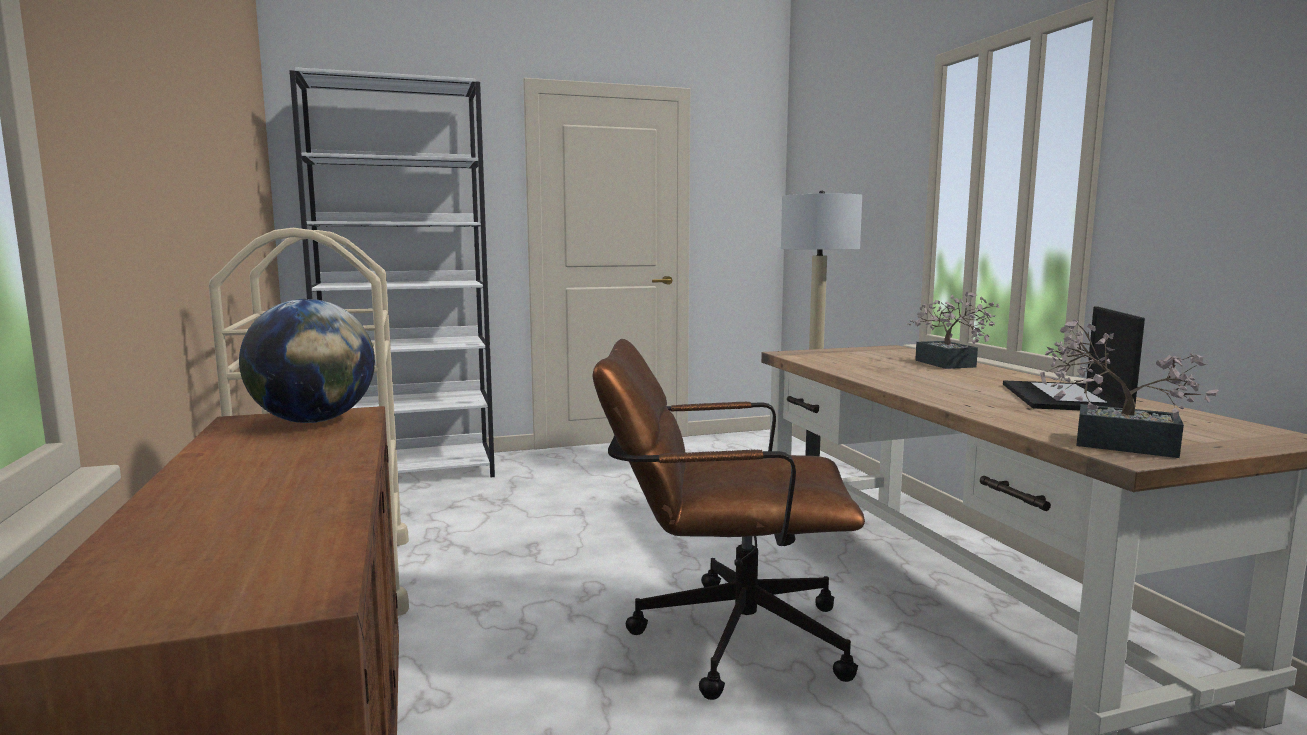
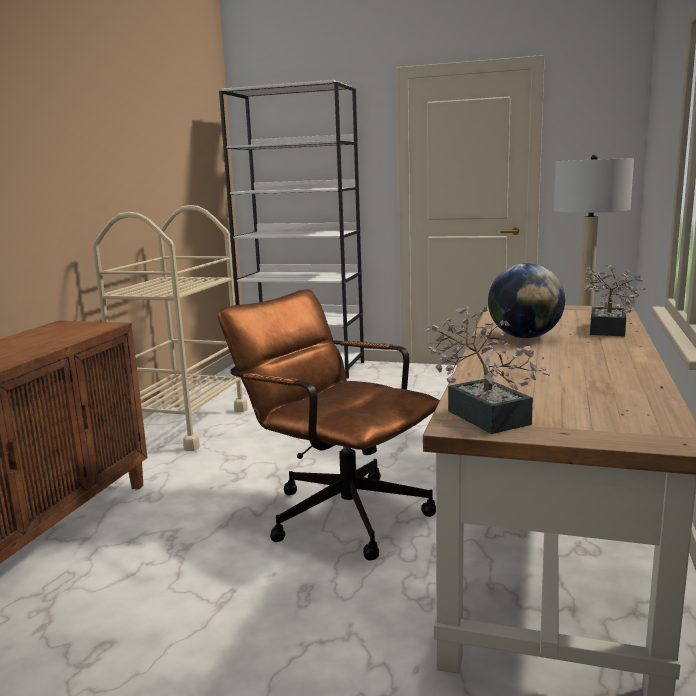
camera: 35 degrees right, 5 degrees up
globe [239,299,375,423] -> globe moved to [488,263,565,338]
laptop [1003,306,1145,410] -> none

